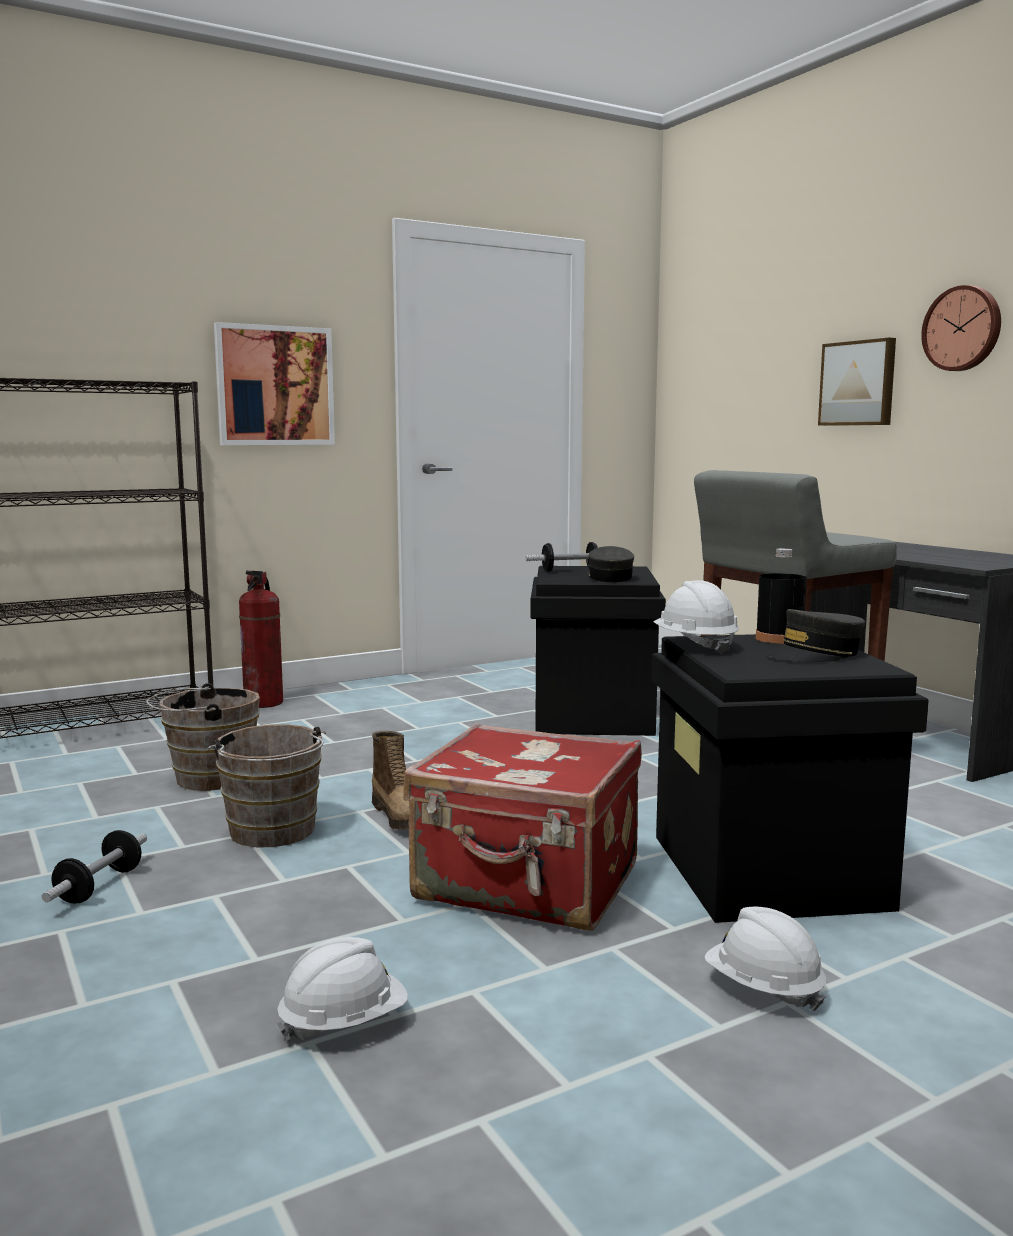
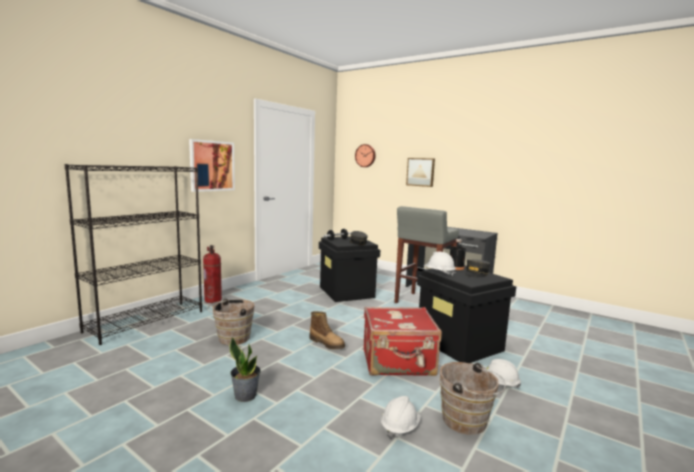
camera: 25 degrees left, 0 degrees up
dumbbell [42,830,147,903] -> potted plant [229,337,261,402]
brown bucket [208,724,326,848] -> brown bucket moved to [439,362,506,435]
wall clock [921,285,1001,371] -> wall clock moved to [355,144,376,167]

